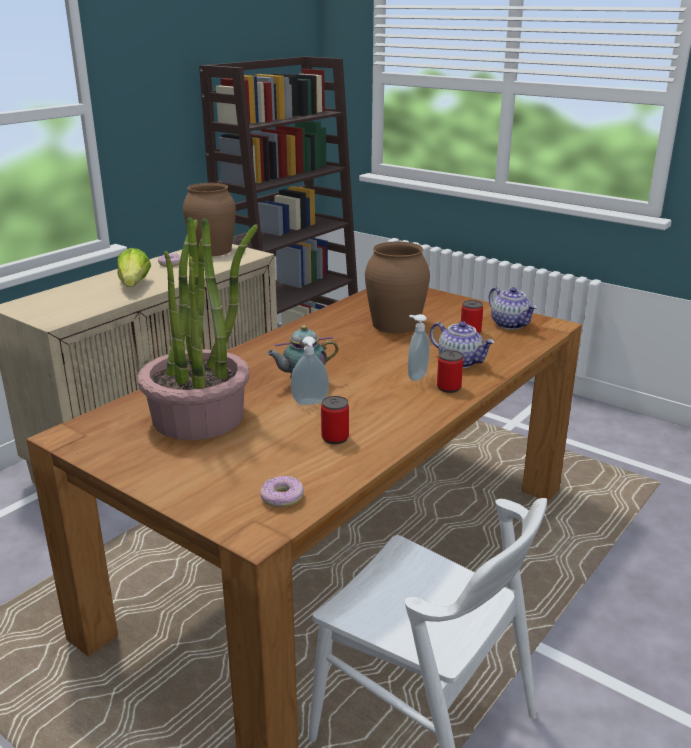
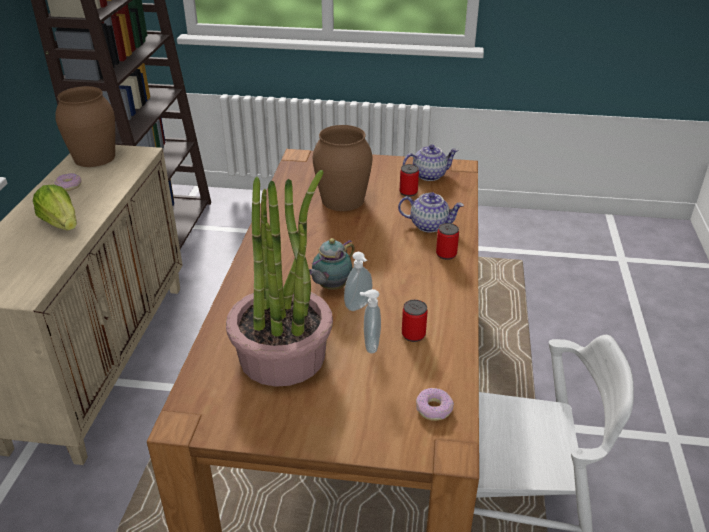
camera: 30 degrees left, 10 degrees up
soap dispenser [408,314,430,381] -> soap dispenser moved to [360,289,381,354]
teapot [489,287,537,330] -> teapot turned 45 degrees counterclockwise [403,144,458,181]

